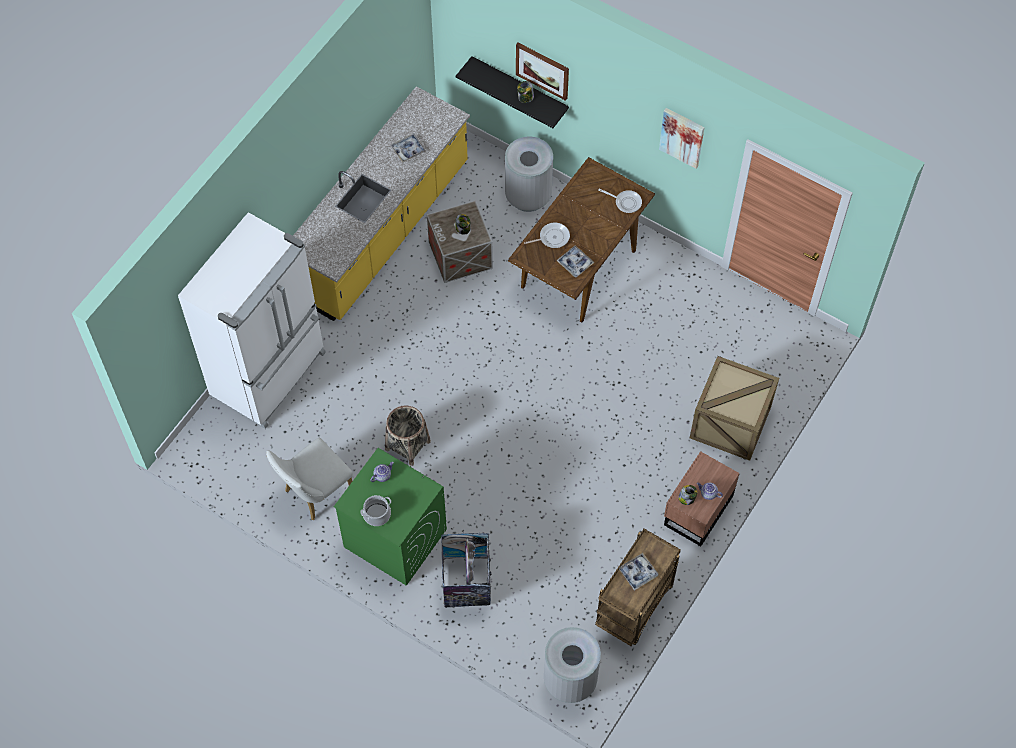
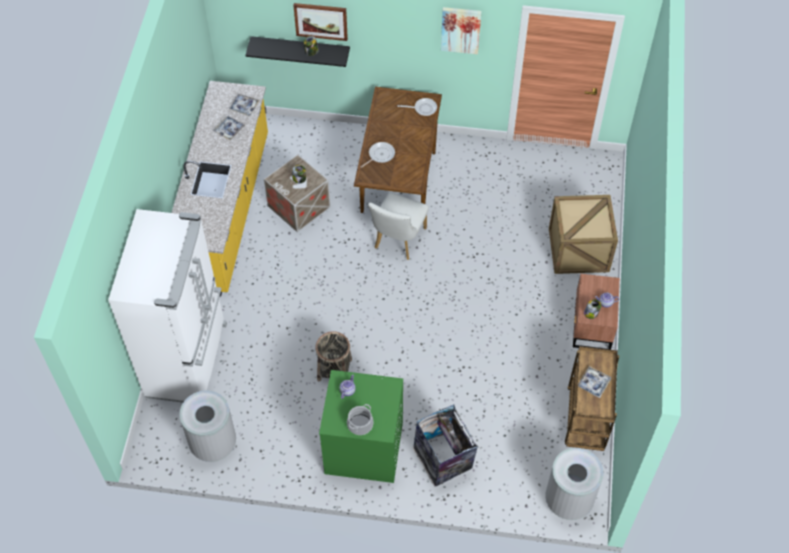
camera: 25 degrees left, 5 degrees down
white chair [266,438,353,520] -> white chair moved to [368,193,429,260]
grey trash can [505,137,553,212] -> grey trash can moved to [179,390,236,462]
tray [556,246,595,277] -> tray moved to [229,94,260,116]

